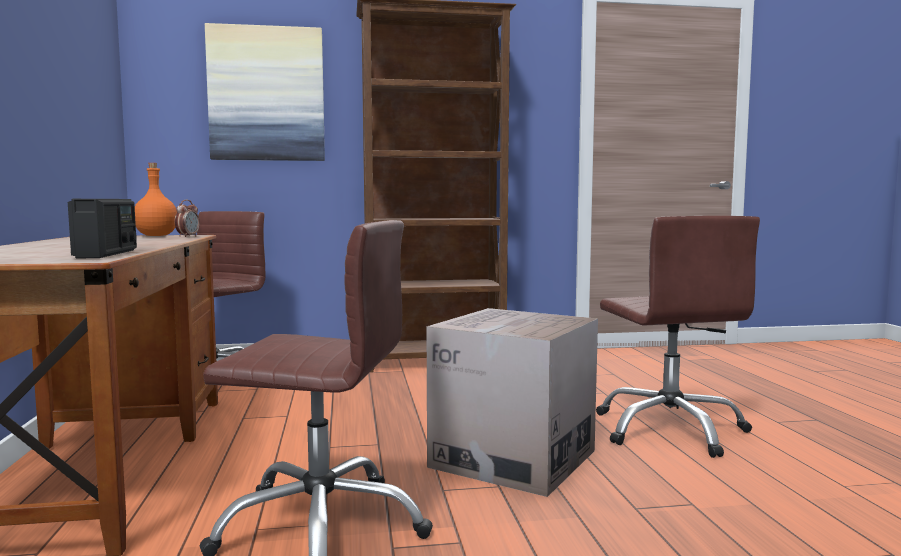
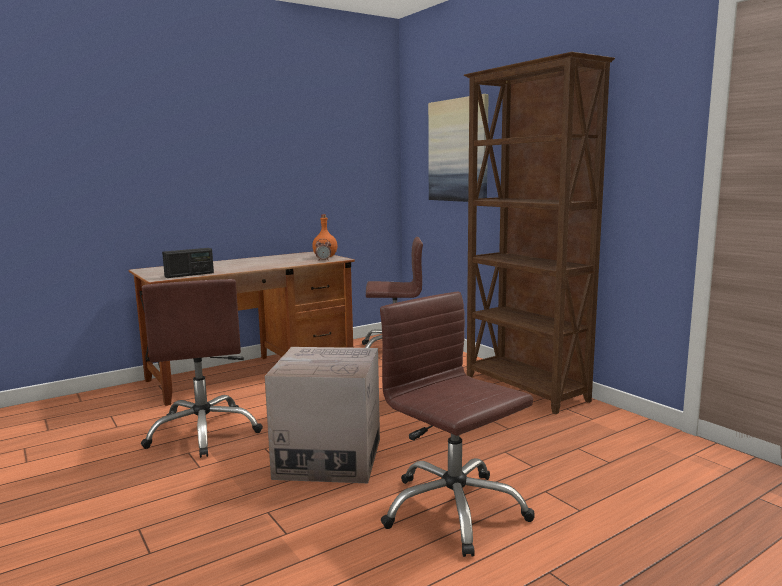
camera: 65 degrees right, 5 degrees up
brown office chair [596,216,760,458] -> brown office chair turned 90 degrees clockwise [380,292,535,557]

